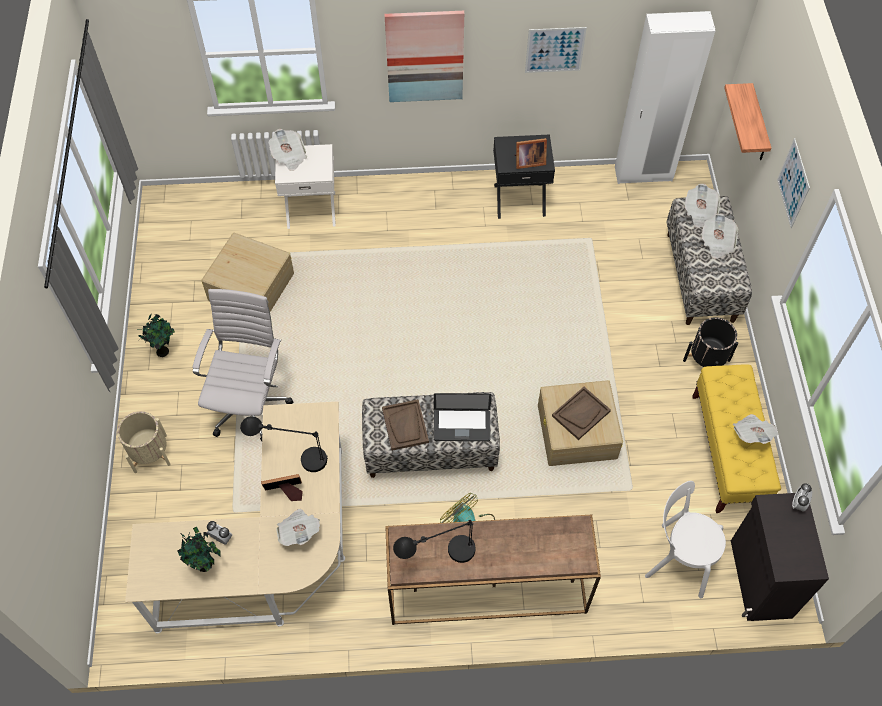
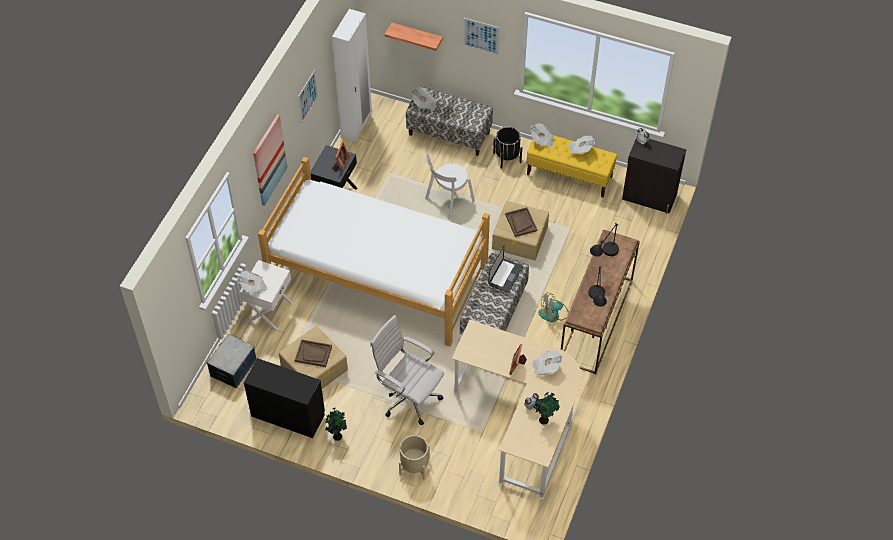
camera: 65 degrees left, 5 degrees down
black table lamp [240,416,328,472] -> black table lamp moved to [590,223,619,256]
brown tray [382,399,429,451] -> brown tray moved to [295,339,332,367]
white chair [645,481,726,598] -> white chair moved to [425,154,475,220]
newspaper [701,214,738,259] -> newspaper moved to [530,123,554,148]
none -> storage box [207,334,257,388]
none -> black dresser [244,358,325,438]
none -> bed [258,157,490,347]

